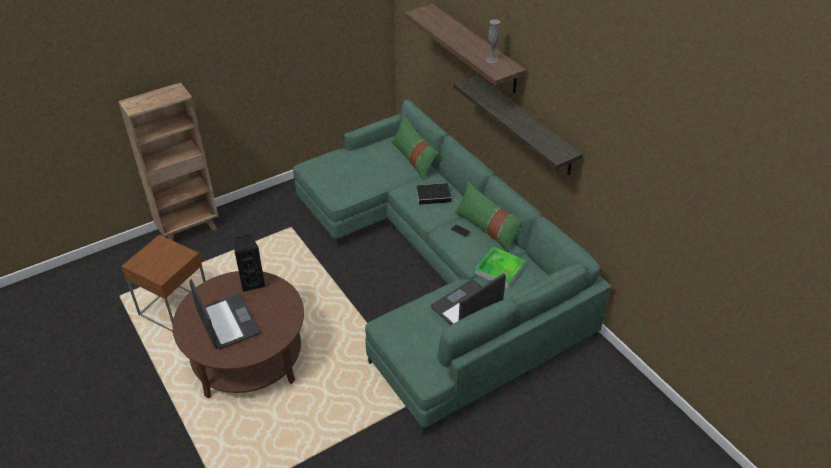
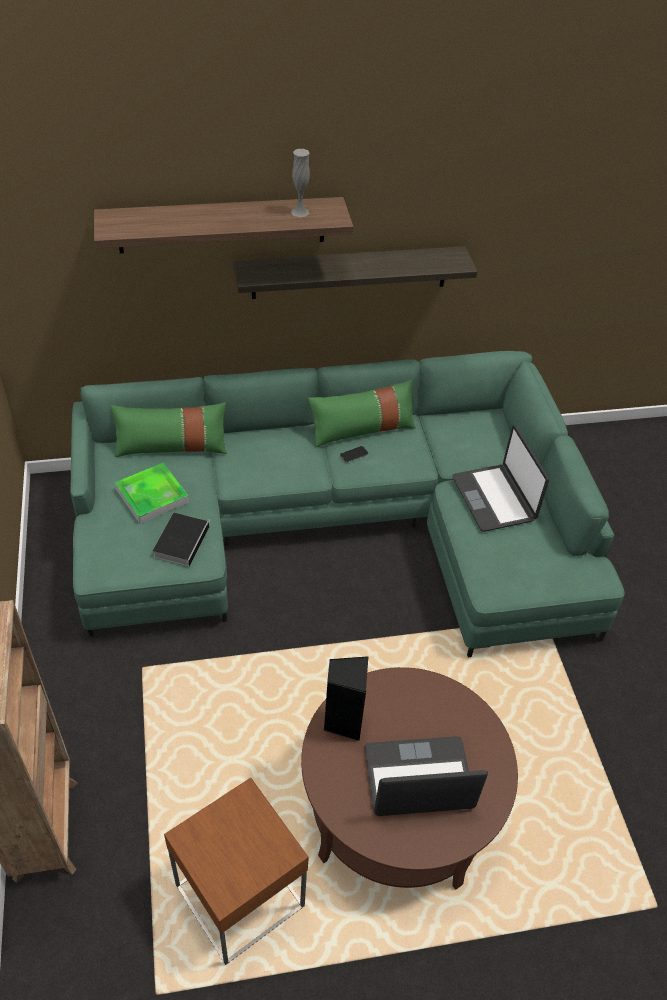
camera: 70 degrees left, 5 degrees up
book [416,183,456,205] -> book moved to [153,513,210,567]
tray [475,247,526,289] -> tray moved to [115,463,189,524]

